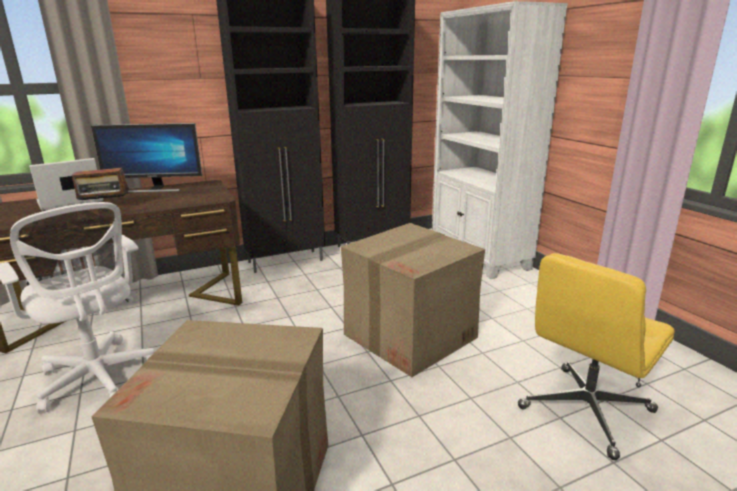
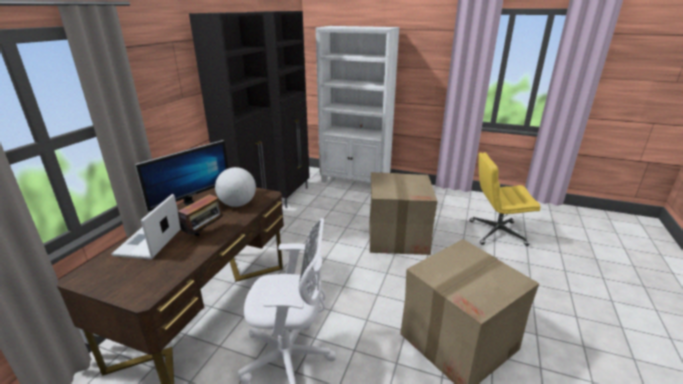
camera: 45 degrees left, 5 degrees up
yellow office chair [518,253,675,460] -> yellow office chair turned 90 degrees clockwise [469,152,541,246]
none -> globe [215,167,256,207]

